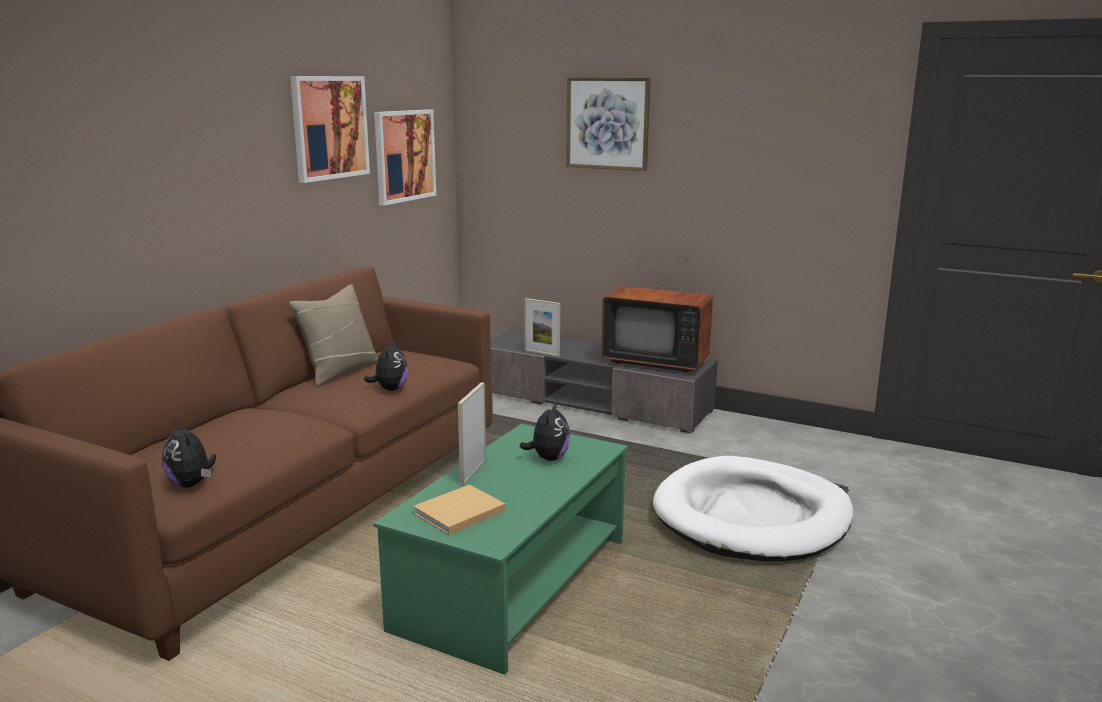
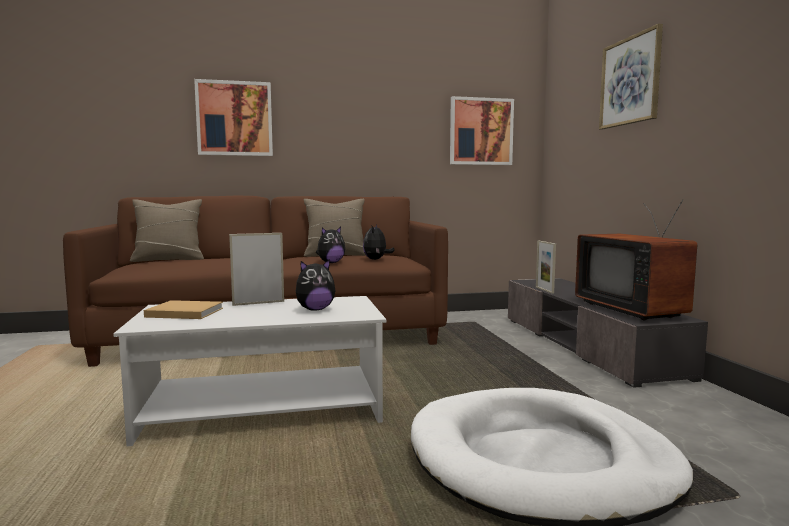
camera: 50 degrees right, 10 degrees down
plush toy [162,422,216,488] -> plush toy moved to [363,225,395,260]
picture [290,76,370,183] -> picture moved to [194,79,273,156]
green coffee table [373,424,628,675] -> white coffee table [113,296,386,446]
none -> beige pillow [130,199,204,262]

